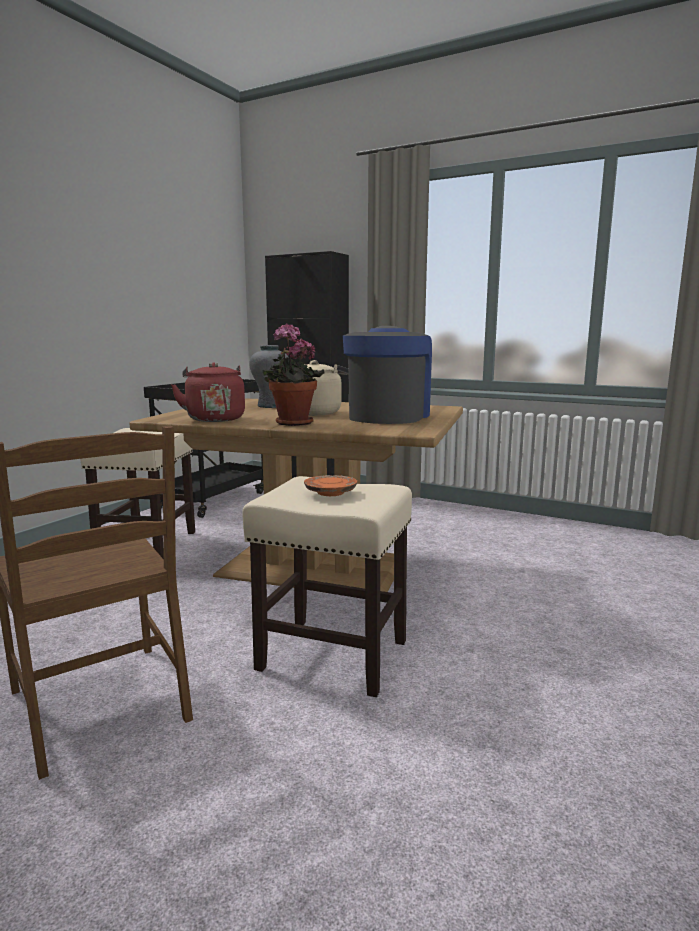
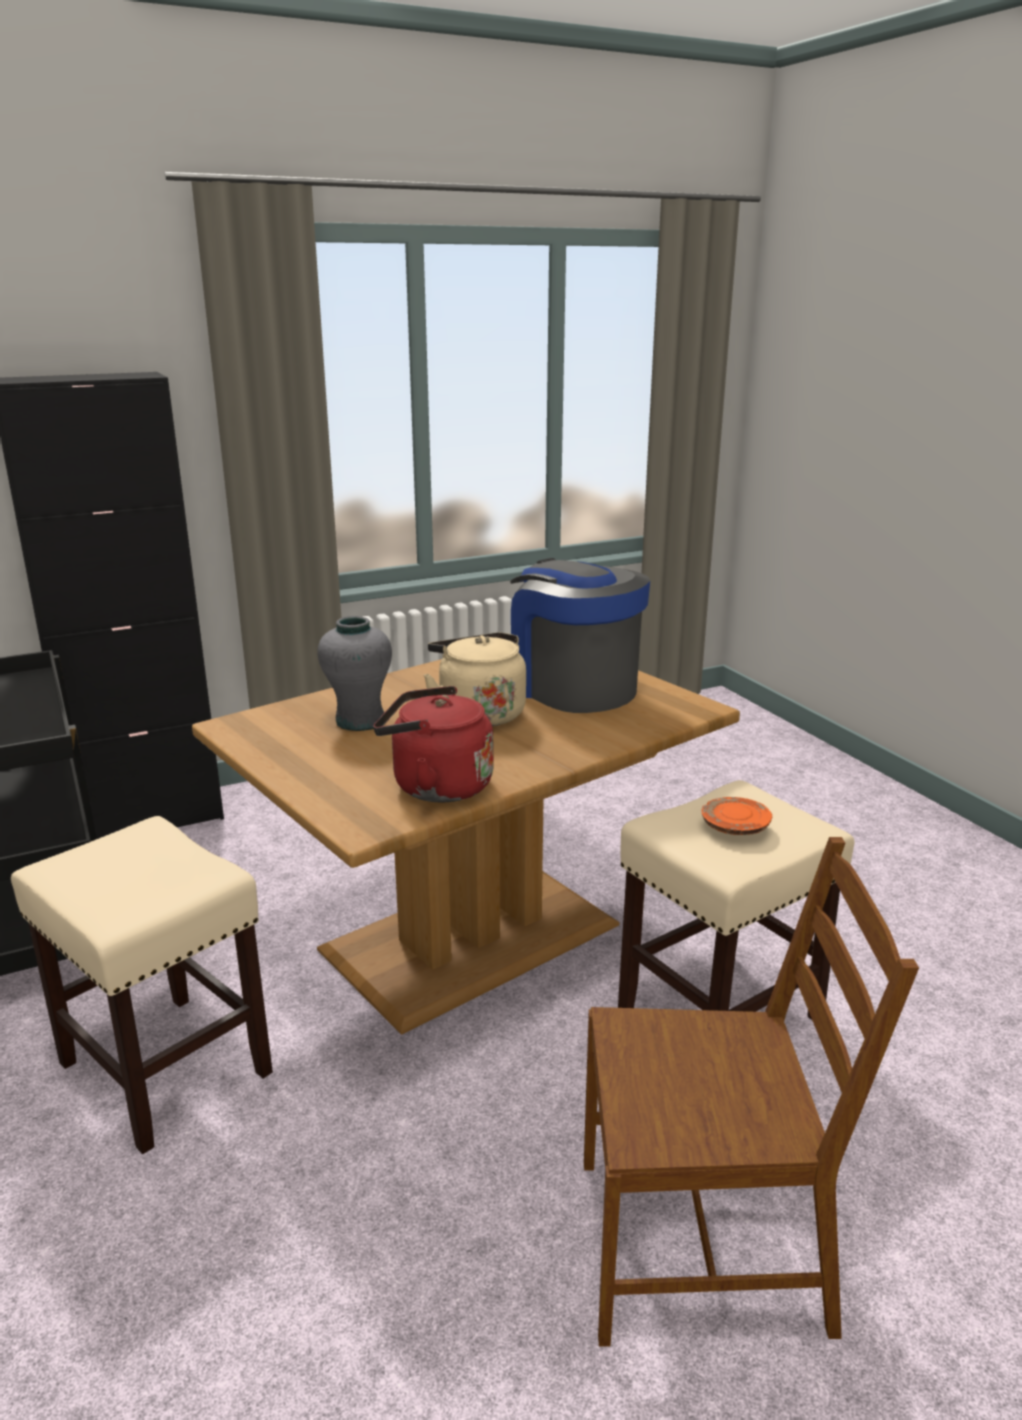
camera: 55 degrees left, 10 degrees up
potted plant [262,323,324,426] -> none

